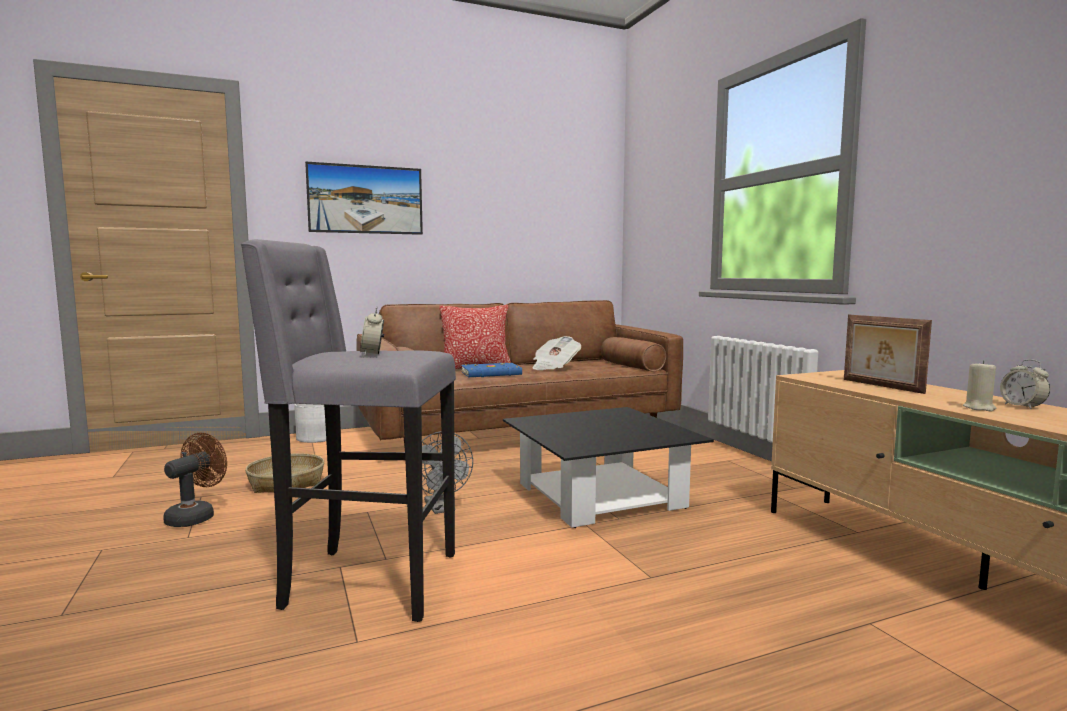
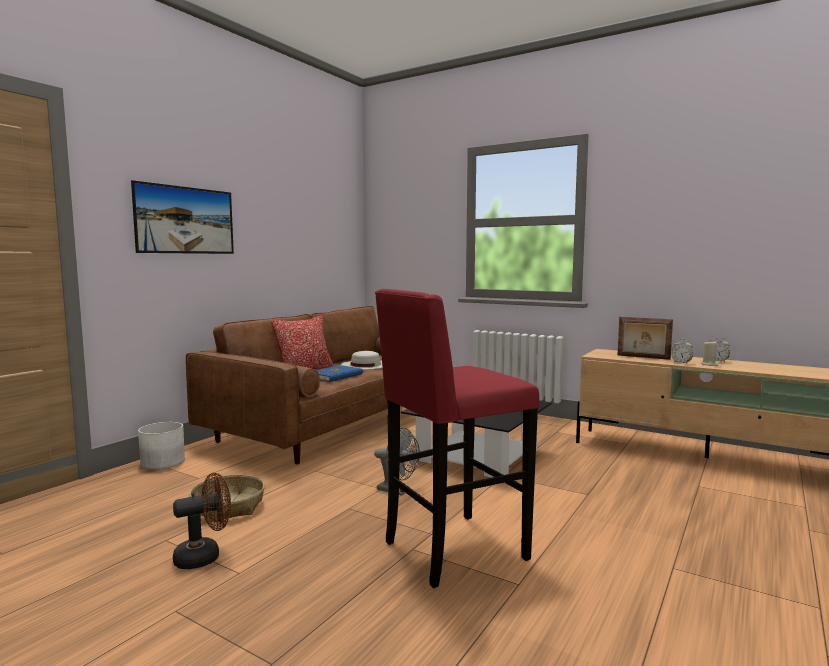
camera: 35 degrees left, 0 degrees up
brown fan [163,433,227,527] -> brown fan turned 75 degrees clockwise [173,473,231,569]
grey stool [241,239,456,622] -> red stool [375,289,539,588]
alarm clock [360,306,384,355] -> alarm clock moved to [671,339,693,364]
newspaper [532,336,581,370] -> white hat [341,351,383,370]

